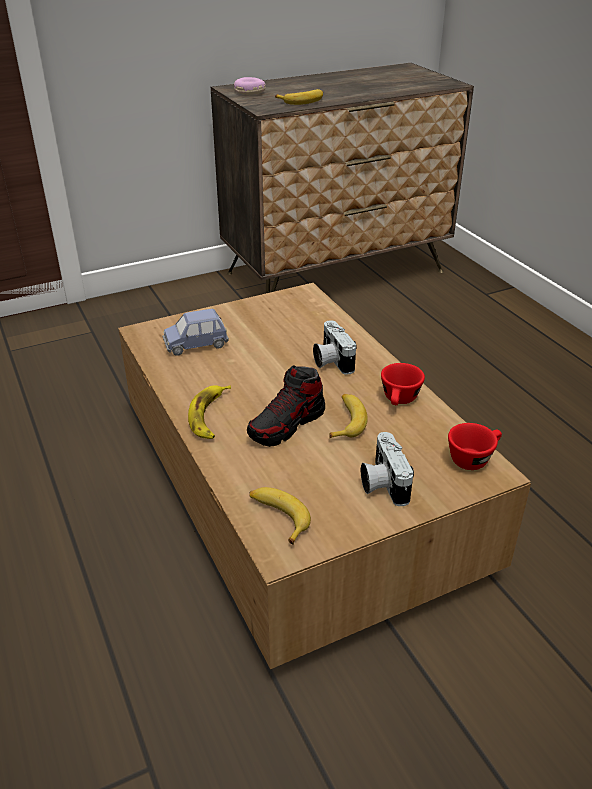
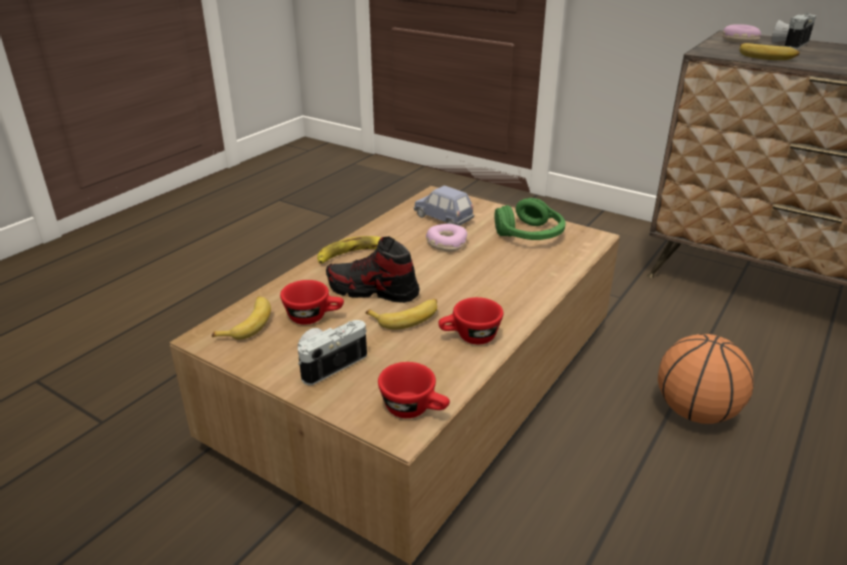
camera: 60 degrees right, 5 degrees down
camera [313,320,357,375] -> camera moved to [772,13,816,49]
none -> red cup [280,280,344,325]
none -> donut [426,224,467,252]
none -> green headphones [494,198,566,240]
none -> basketball [658,334,754,424]

